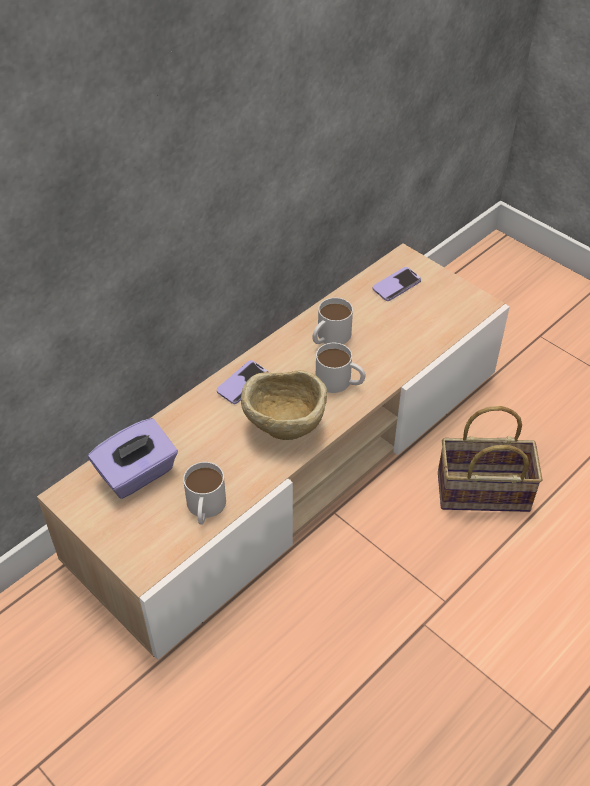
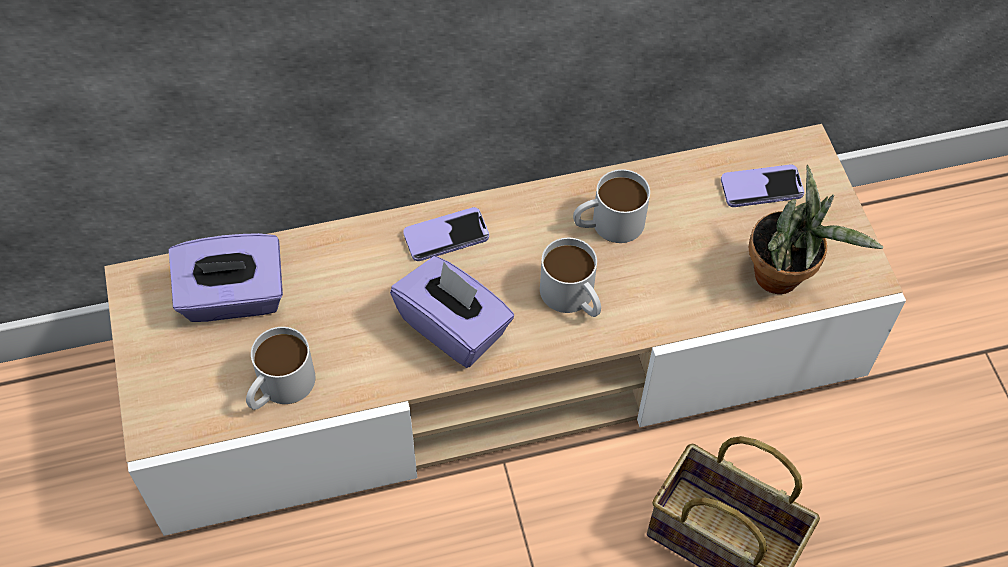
camera: 30 degrees right, 10 degrees up
beige bowl [241,370,327,440] -> purple tissue box [390,256,514,368]
none -> potted plant [748,165,883,294]

